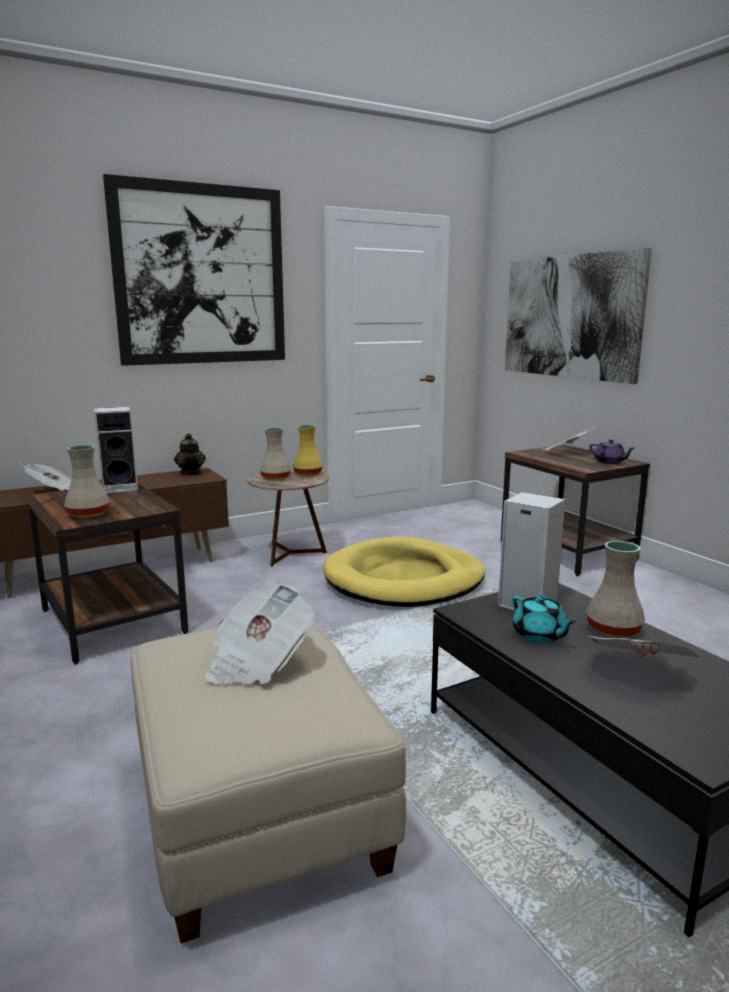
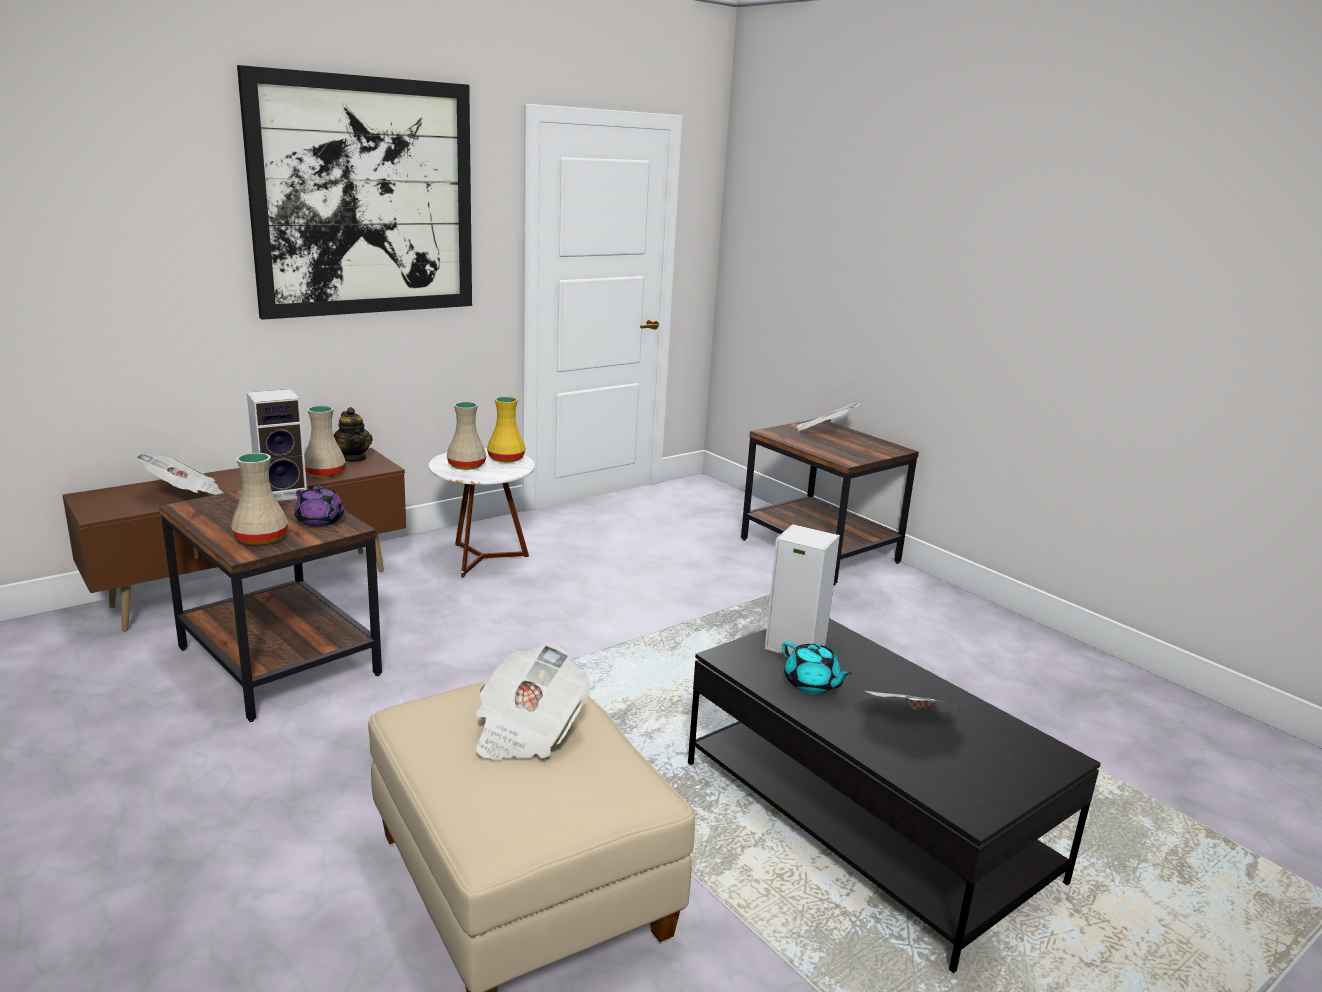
camera: 10 degrees left, 5 degrees up
brown side table [247,468,329,566] -> white side table [429,448,535,578]
yellow dog bed [323,537,485,607] -> none
picture [505,248,652,384] -> none
beige vase [586,541,645,638] -> beige vase moved to [304,406,346,478]
purple teapot [589,439,635,464] -> purple teapot moved to [294,486,344,527]

